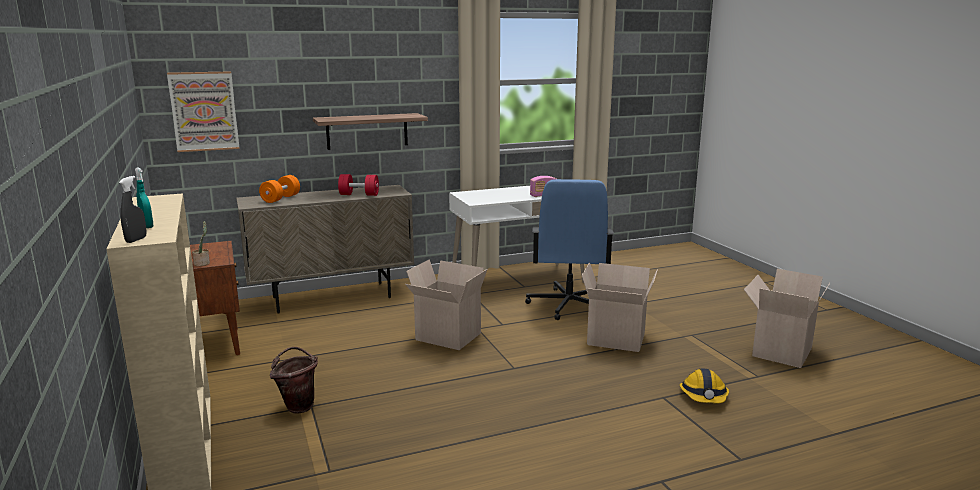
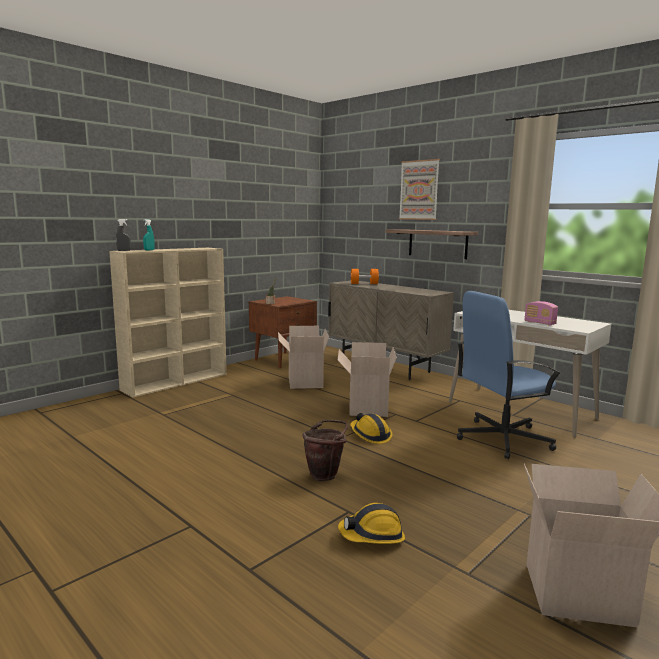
camera: 65 degrees right, 5 degrees down
picture [167,71,240,152] -> picture moved to [399,159,440,220]
brown bucket [270,347,318,413] -> brown bucket moved to [302,420,348,481]
red dumbbell [338,174,379,196] -> none
cardboard box [582,262,658,352] -> cardboard box moved to [278,326,329,389]
none -> hard hat [350,413,392,444]

